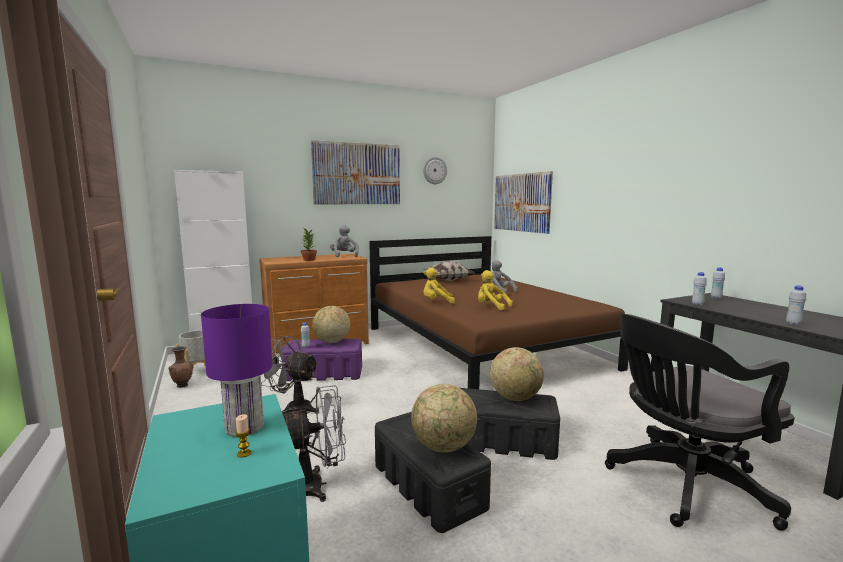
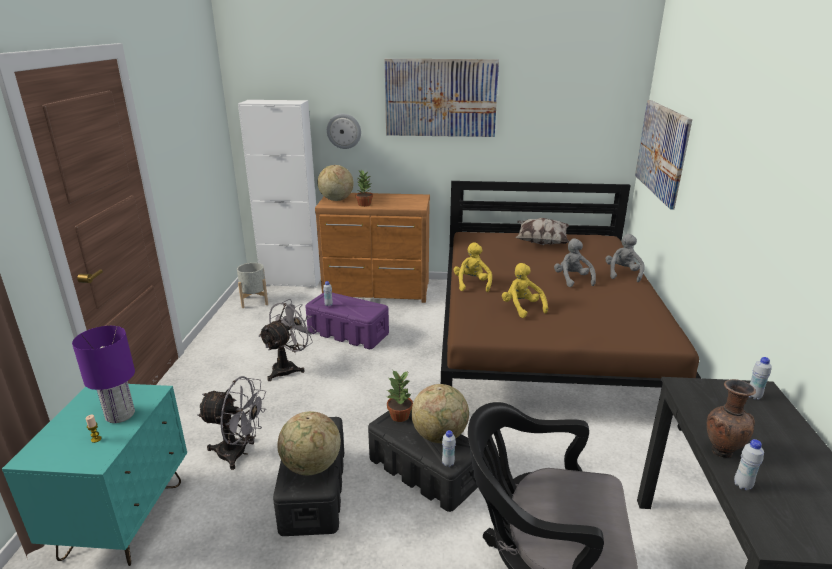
camera: 30 degrees right, 15 degrees up
brown vase [169,346,194,388] -> brown vase moved to [707,379,756,458]
grey fan [261,336,319,414] -> grey fan turned 75 degrees clockwise [258,299,316,381]
globe [312,306,350,343] -> globe moved to [318,165,354,201]
grey plush toy [330,225,359,257] -> grey plush toy moved to [606,234,645,283]
wall clock [423,156,447,184] -> wall clock moved to [327,114,361,149]
yellow plush toy [423,268,455,304] -> yellow plush toy turned 60 degrees clockwise [454,242,492,292]
white bottle [692,272,707,306] -> white bottle moved to [442,430,456,467]
none -> potted plant [387,371,413,422]

